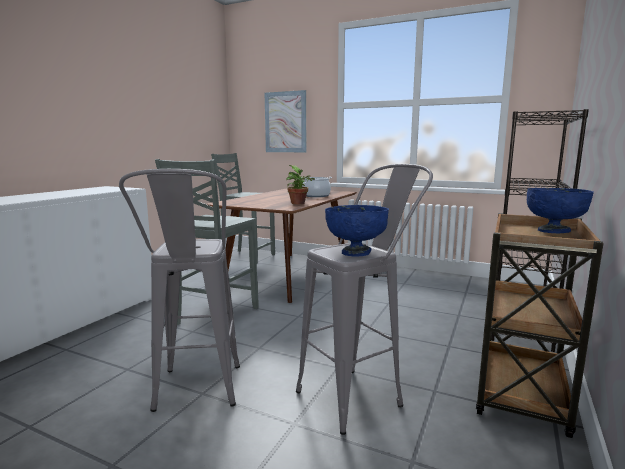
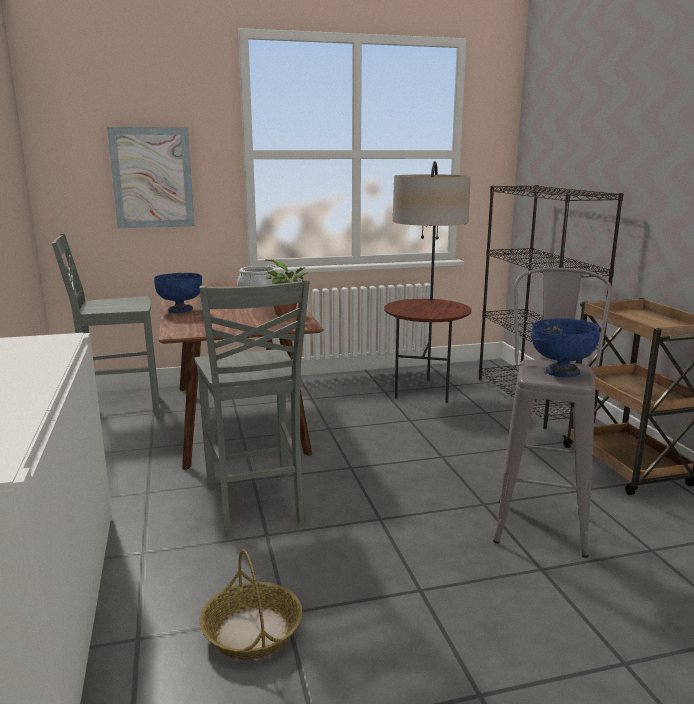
camera: 40 degrees left, 5 degrees up
grey stool [119,169,240,412] -> none
blue bowl [527,188,594,233] -> blue bowl moved to [154,273,202,313]
none -> basket [199,549,302,660]
none -> floor lamp [384,161,472,403]

